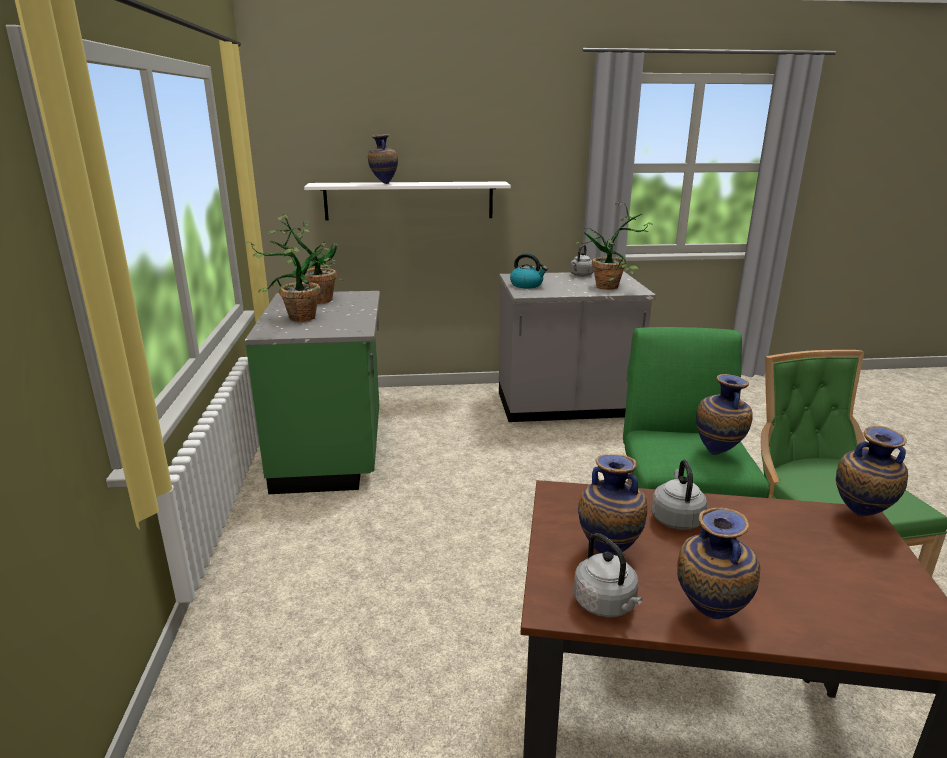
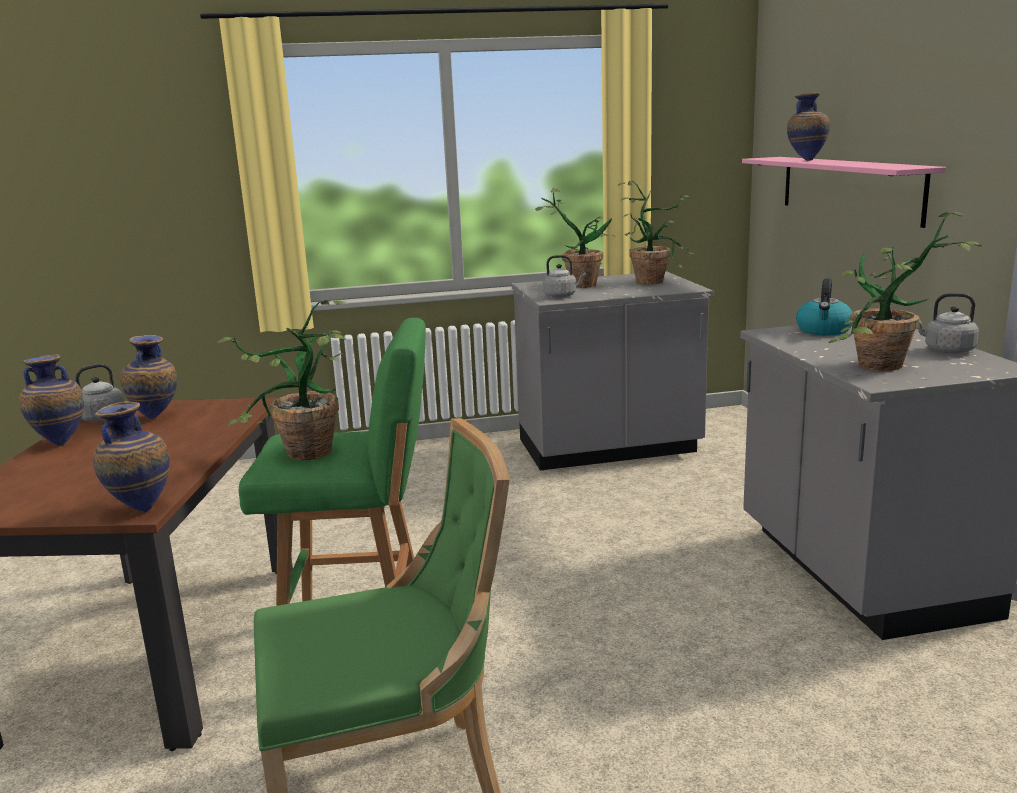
camera: 85 degrees right, 5 degrees down
green counter [245,291,380,494] -> grey counter [512,271,714,470]
white shelf [304,181,511,220] -> pink shelf [742,157,946,228]
grey kettle [652,460,707,530] -> grey kettle moved to [543,255,586,298]
vase [696,374,753,455] -> potted plant [218,300,348,460]

